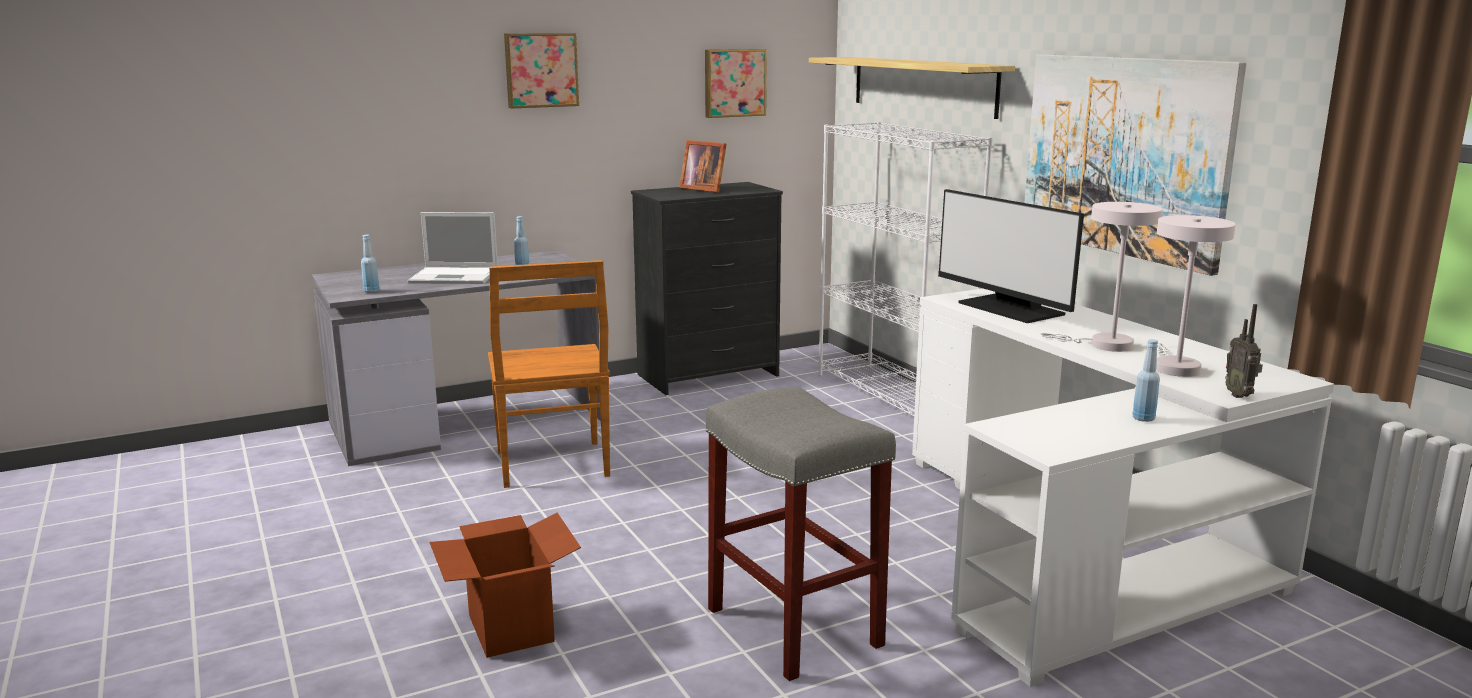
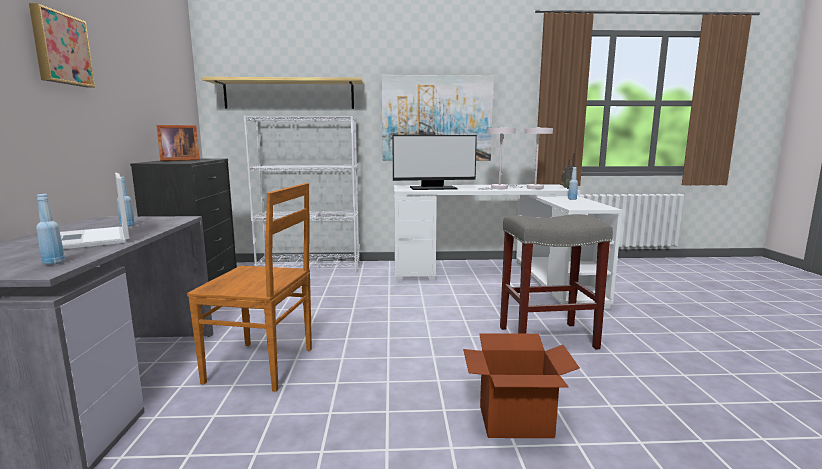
camera: 65 degrees left, 5 degrees down
laptop [408,212,498,284] -> laptop turned 120 degrees clockwise [60,173,129,250]
picture [705,49,767,118] -> none

